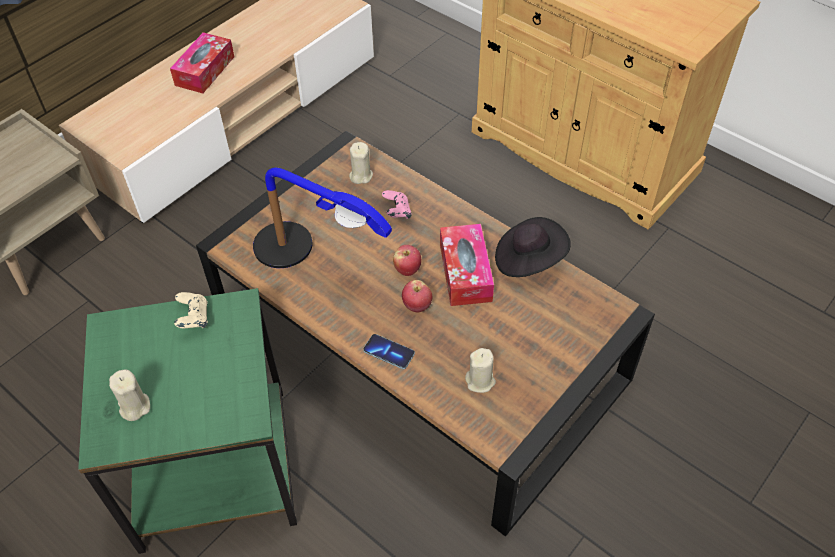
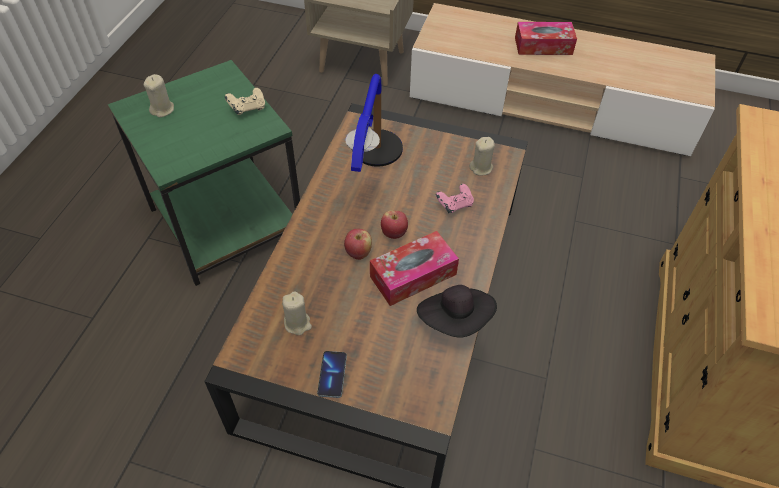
camera: 65 degrees right, 0 degrees up
phone [363,334,415,369] -> phone moved to [317,351,347,398]

